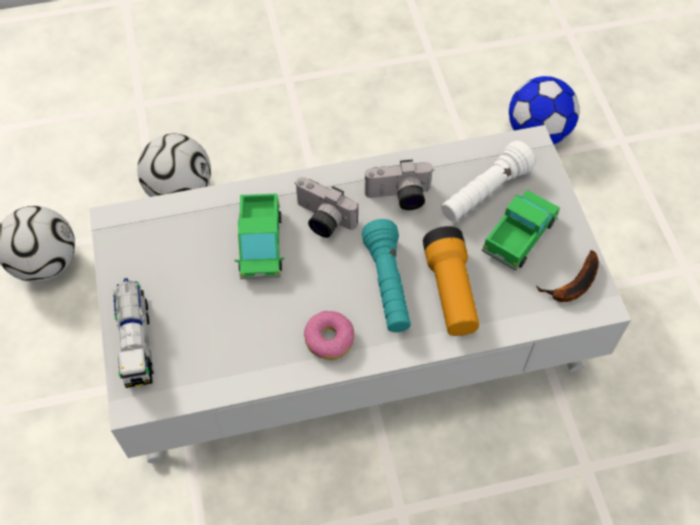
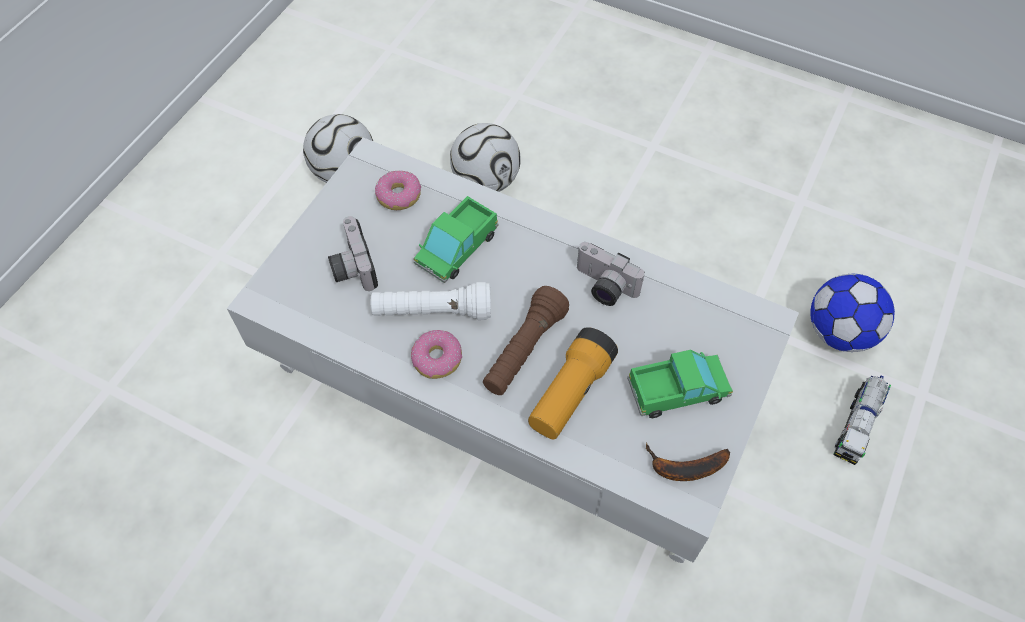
camera: 40 degrees right, 0 degrees up
toy truck [113,278,154,388] -> toy truck moved to [833,375,891,465]
camera [294,177,358,238] -> camera moved to [328,216,378,291]
turquoise flashlight [362,219,411,332] -> brown flashlight [483,286,569,395]
white flashlight [441,141,536,222] -> white flashlight moved to [371,282,491,320]
none -> donut [375,170,421,210]

